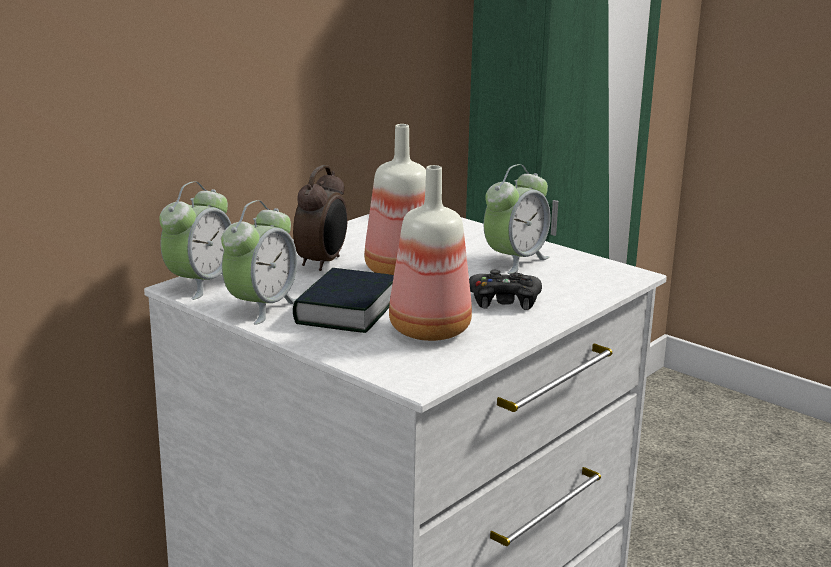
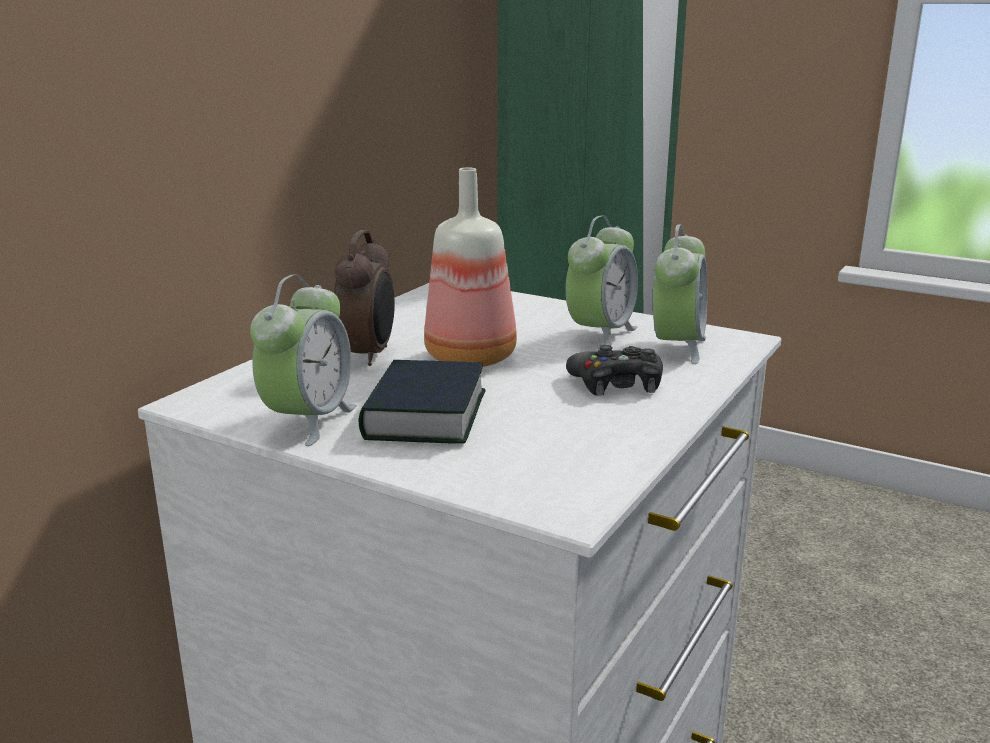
camera: 10 degrees left, 0 degrees up
alarm clock [159,181,231,300] -> alarm clock moved to [653,224,708,364]
bottle [389,165,472,341] -> none

